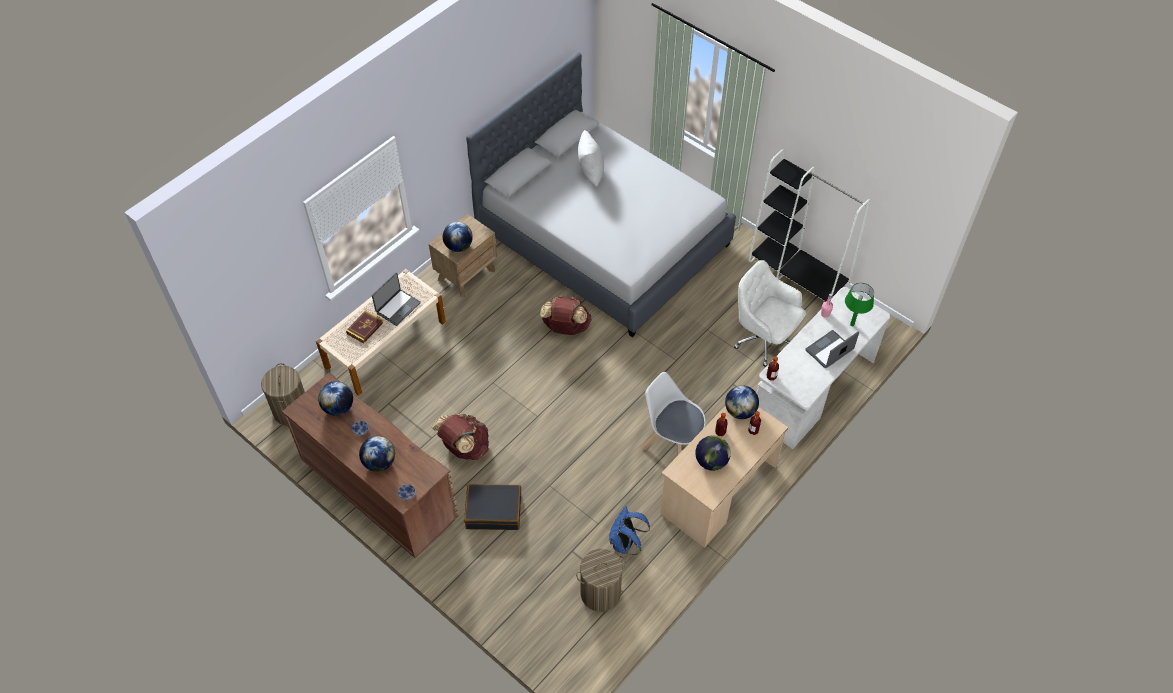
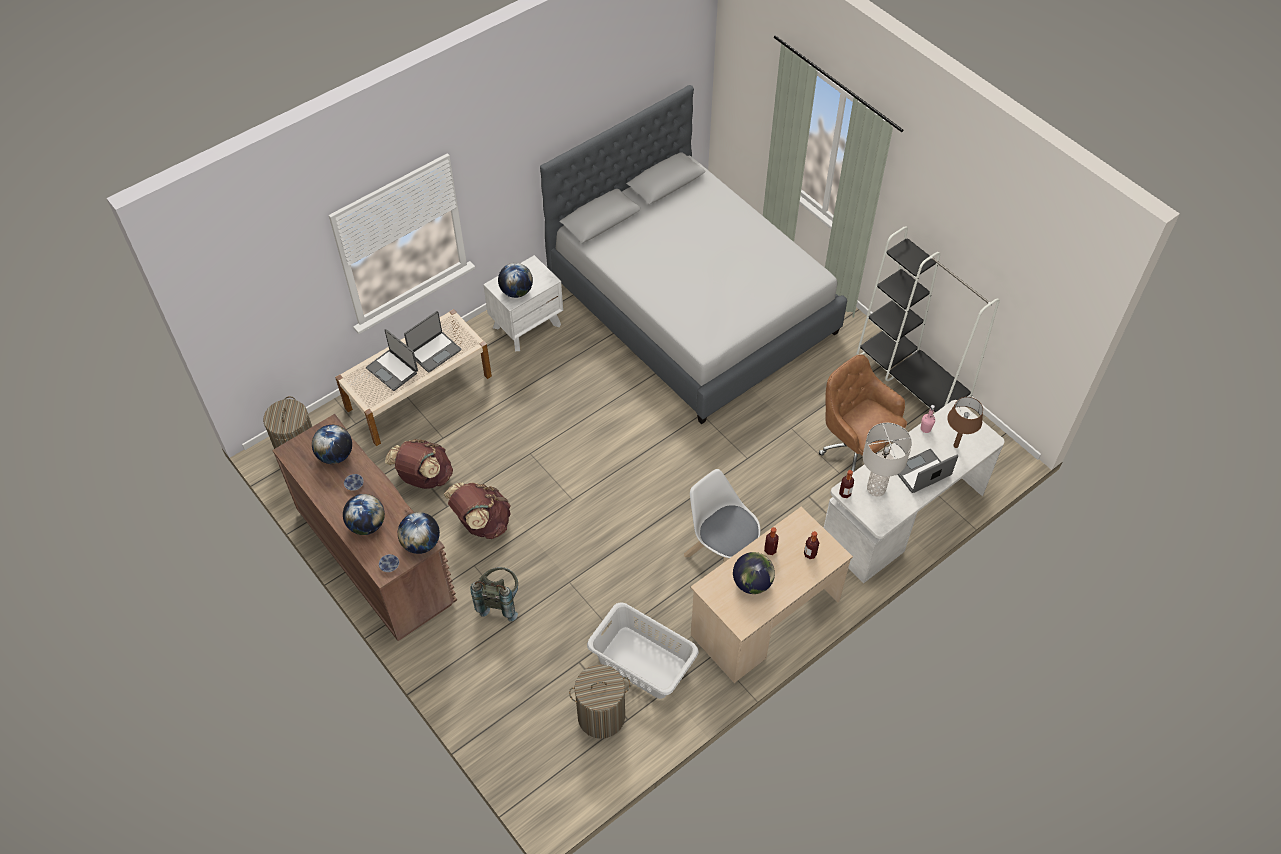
camera: 10 degrees right, 0 degrees up
book [346,310,383,344] -> laptop [366,329,418,391]
brown nightstand [429,214,497,298] -> white nightstand [483,255,563,351]
black suitcase [464,484,521,530] -> grey backpack [470,567,518,622]
brown backpack [540,295,592,335] -> brown backpack moved to [385,439,453,489]
white pillow [578,130,604,187] -> none
blue backpack [609,506,650,555] -> grey laundry basket [587,602,699,699]
globe [725,385,759,419] -> globe moved to [398,512,440,554]
white office chair [734,260,806,367] -> brown office chair [819,354,907,472]
green table lamp [845,283,874,326] -> brown table lamp [947,397,983,448]
none -> white table lamp [863,423,912,496]

